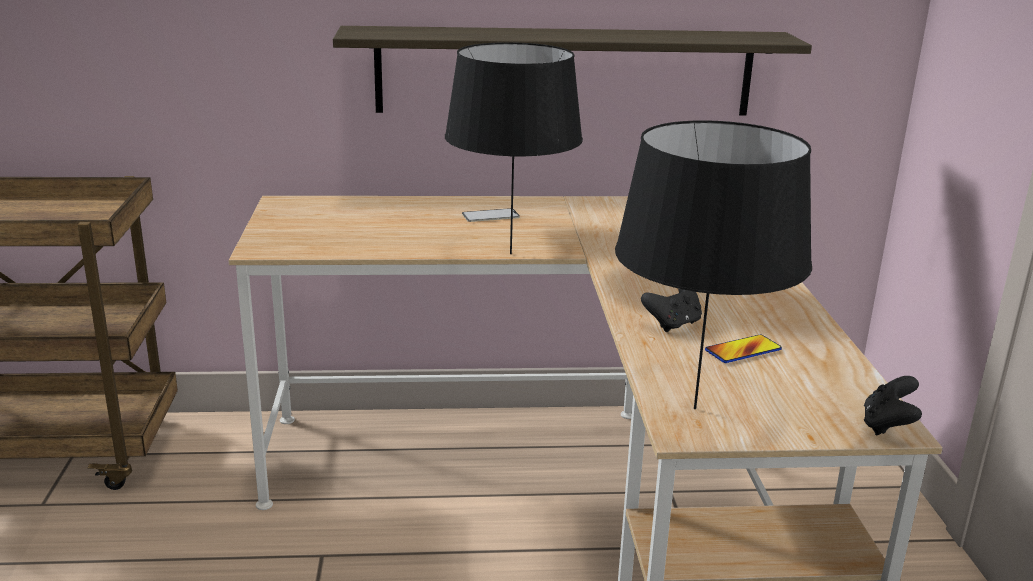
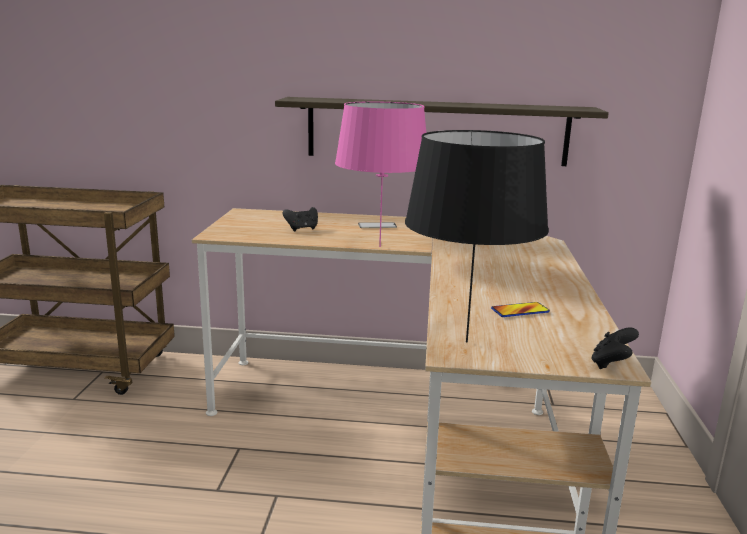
camera: 10 degrees right, 5 degrees down
black table lamp [445,42,583,254] -> pink table lamp [335,101,426,247]
black game controller [641,289,702,332] -> black game controller moved to [283,207,318,231]

